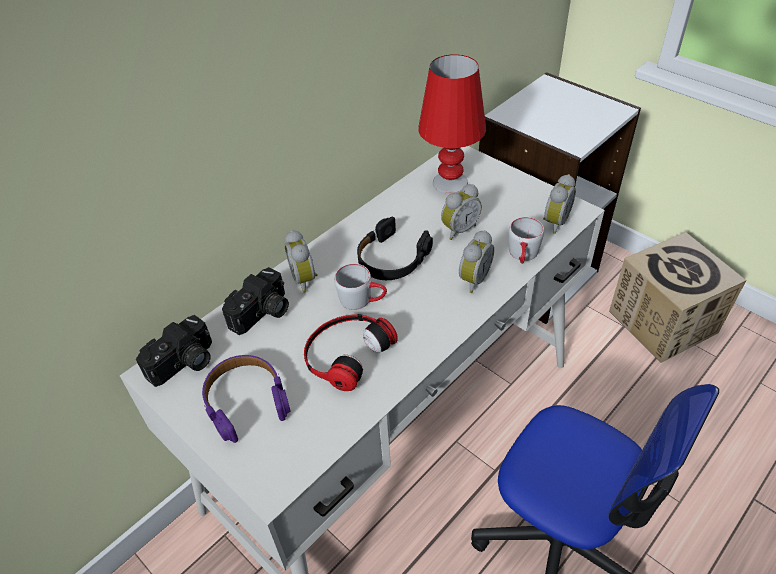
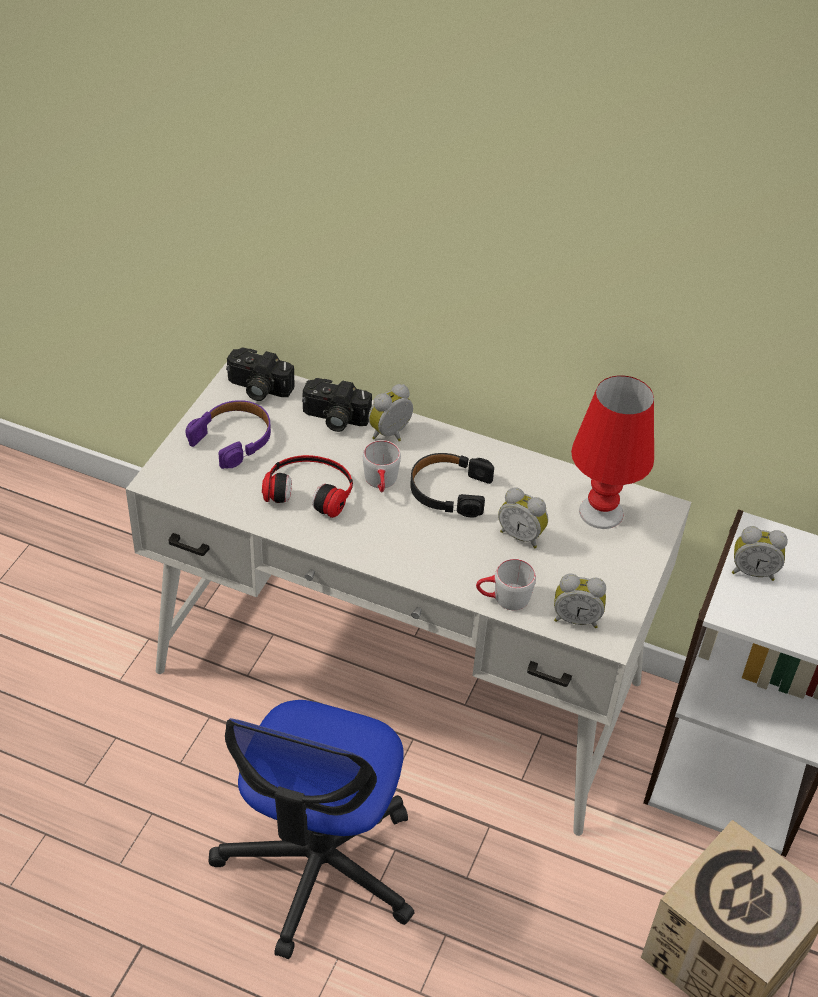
camera: 65 degrees right, 0 degrees up
alarm clock [459,230,494,293] -> alarm clock moved to [732,526,788,581]

